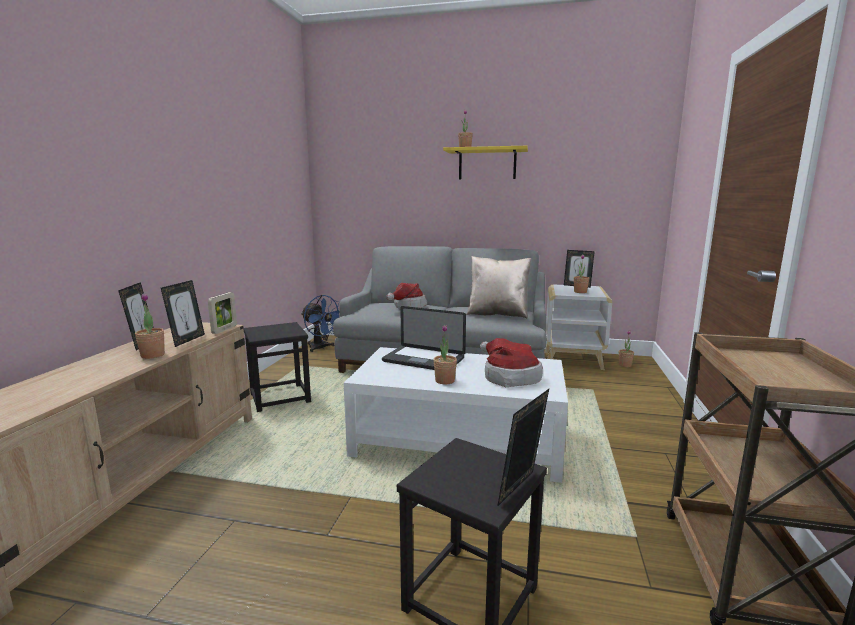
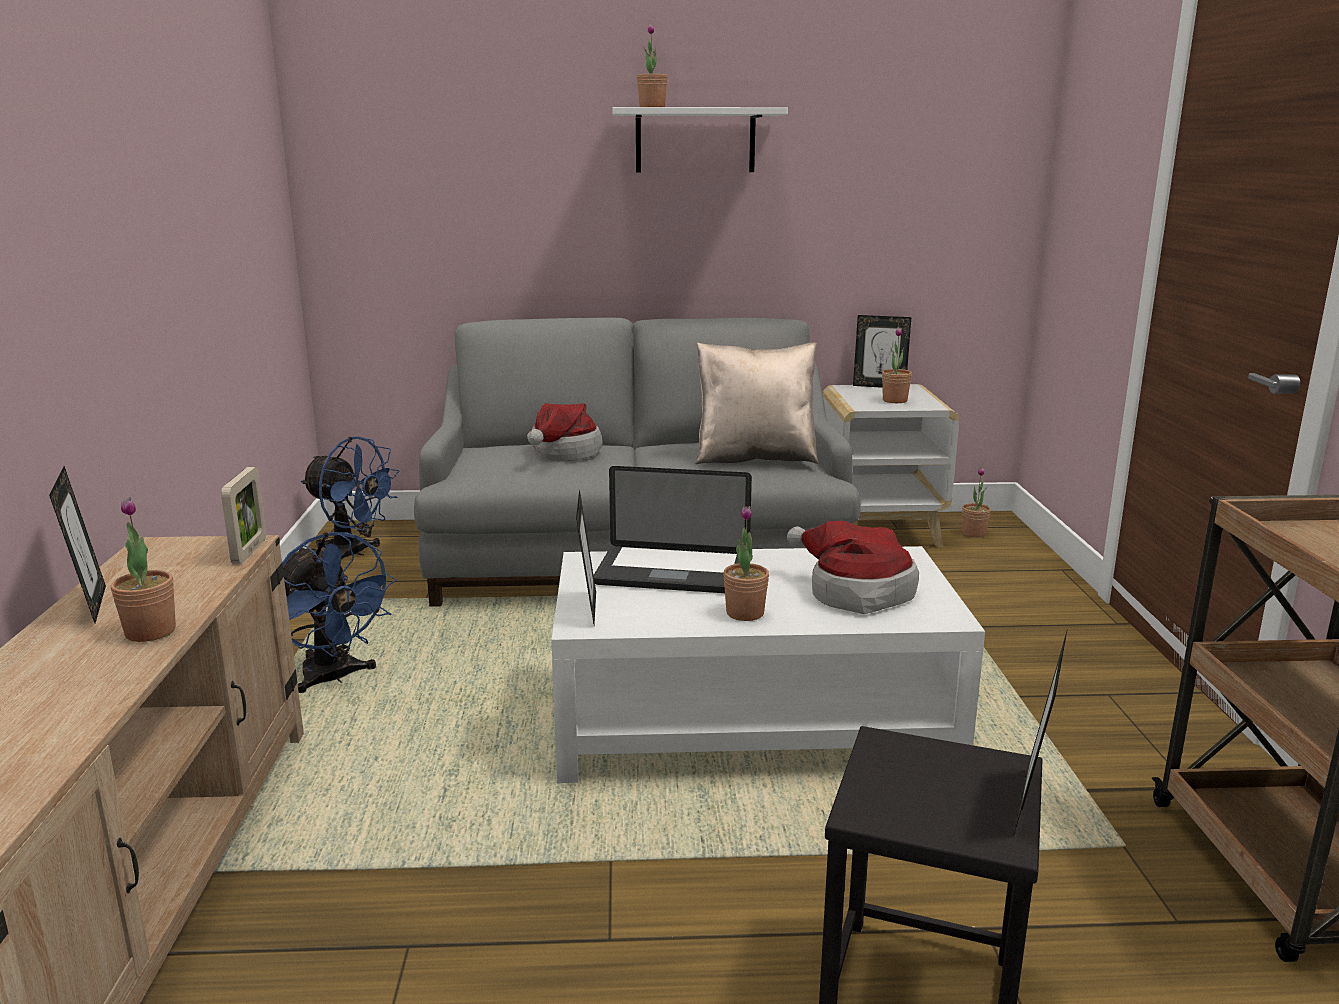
camera: 15 degrees left, 5 degrees up
picture frame [161,280,205,347] -> picture frame moved to [576,489,596,624]
black stool [243,322,311,412] -> blue fan [282,532,397,693]
yellow shelf [443,146,528,179] -> white shelf [612,107,788,172]

